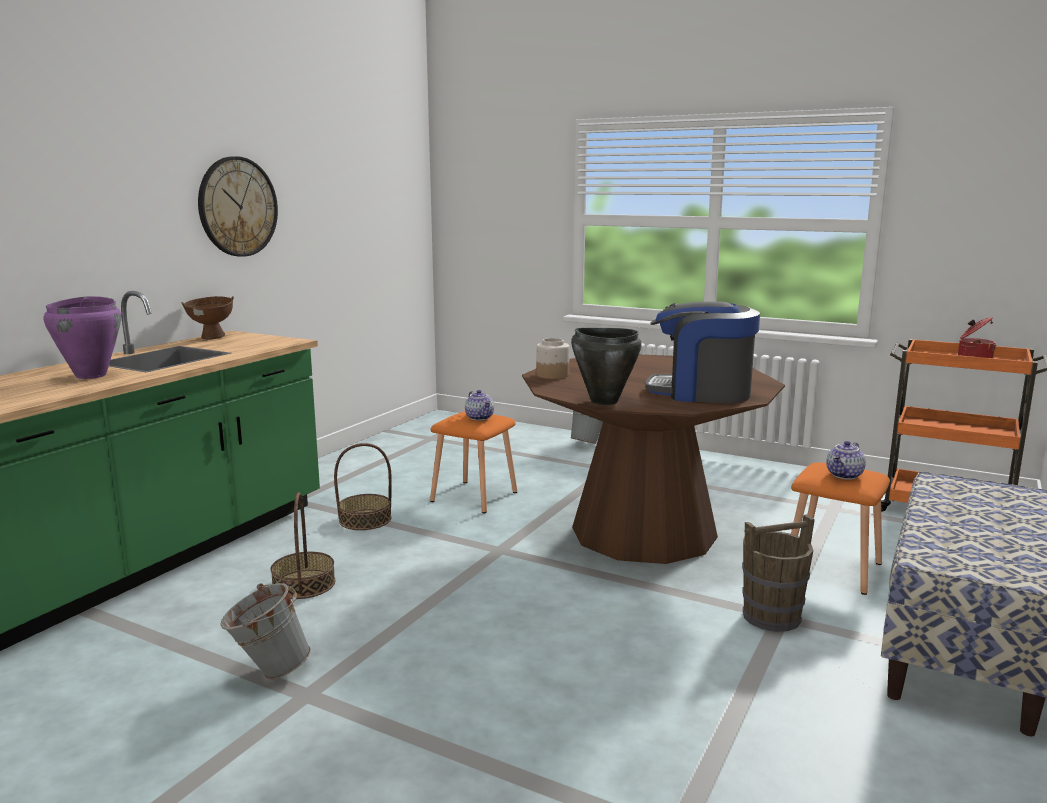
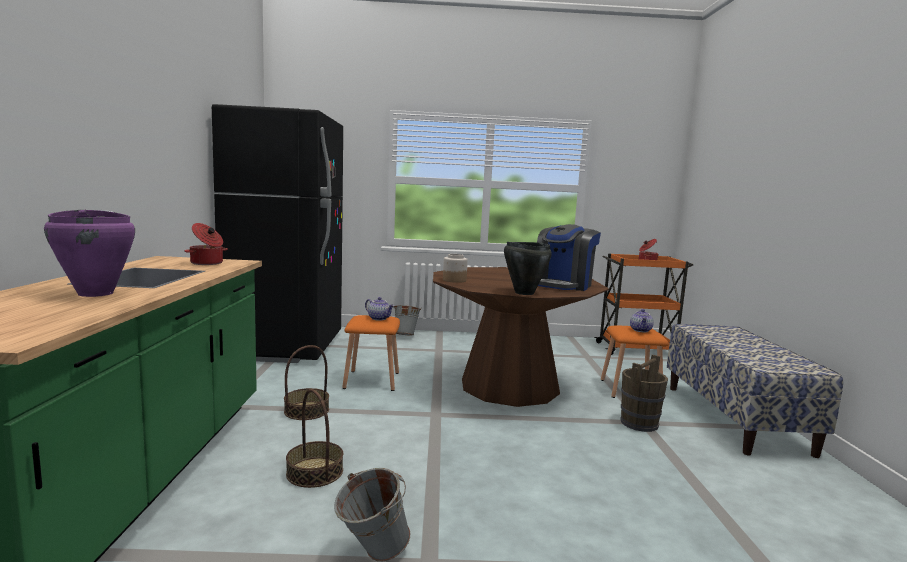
camera: 30 degrees left, 5 degrees down
brown bowl [181,296,234,340] -> none
wall clock [198,156,278,257] -> none
coffee machine [645,301,760,403] -> coffee machine turned 45 degrees counterclockwise [537,224,601,291]
none -> cooking pot [184,223,228,265]
none -> black fridge [212,104,343,363]

